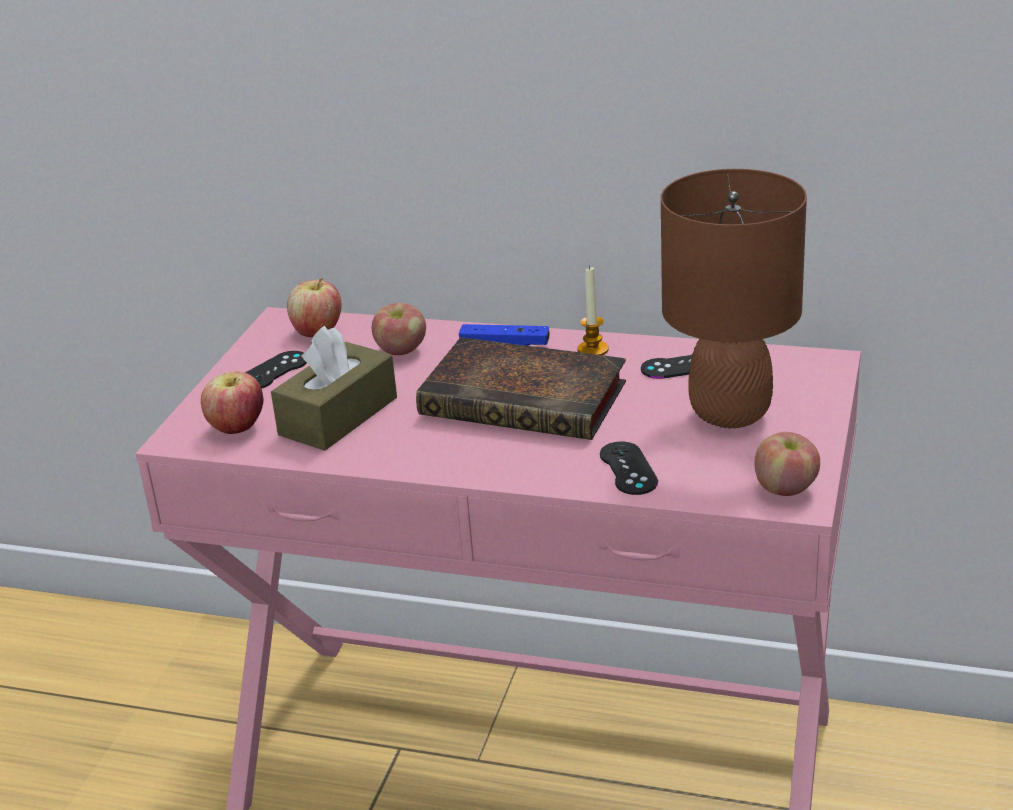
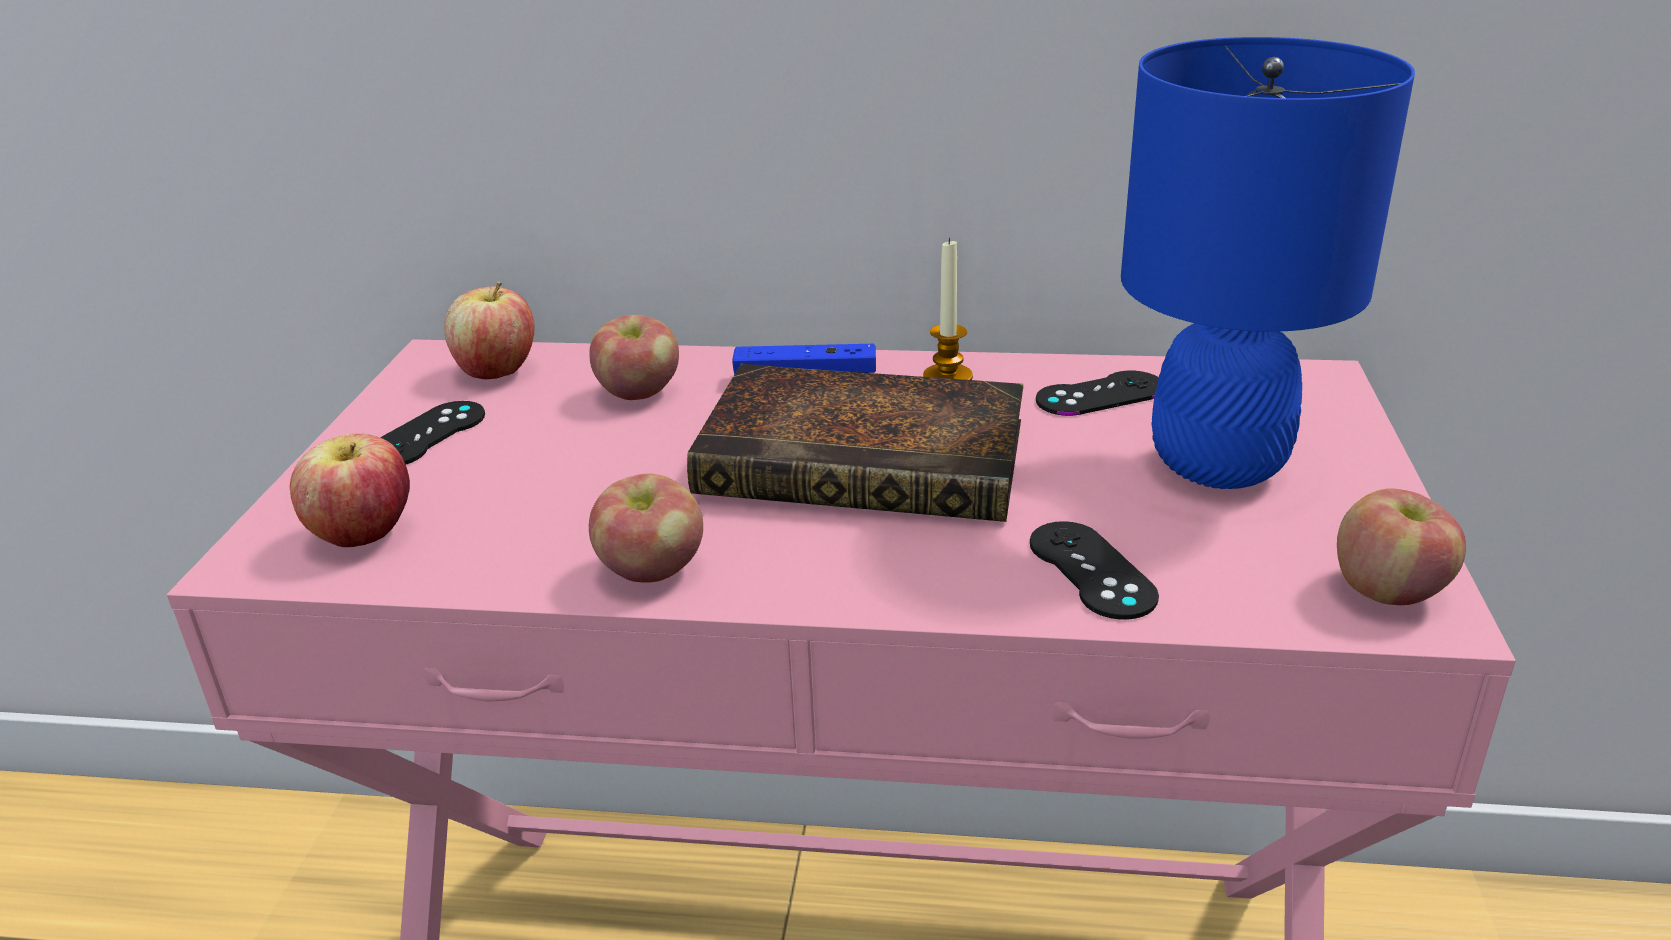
camera: 10 degrees left, 0 degrees up
brown tissue box [271,326,397,451] -> none
brown table lamp [661,169,807,429] -> blue table lamp [1121,37,1415,489]
none -> apple [589,474,703,583]

